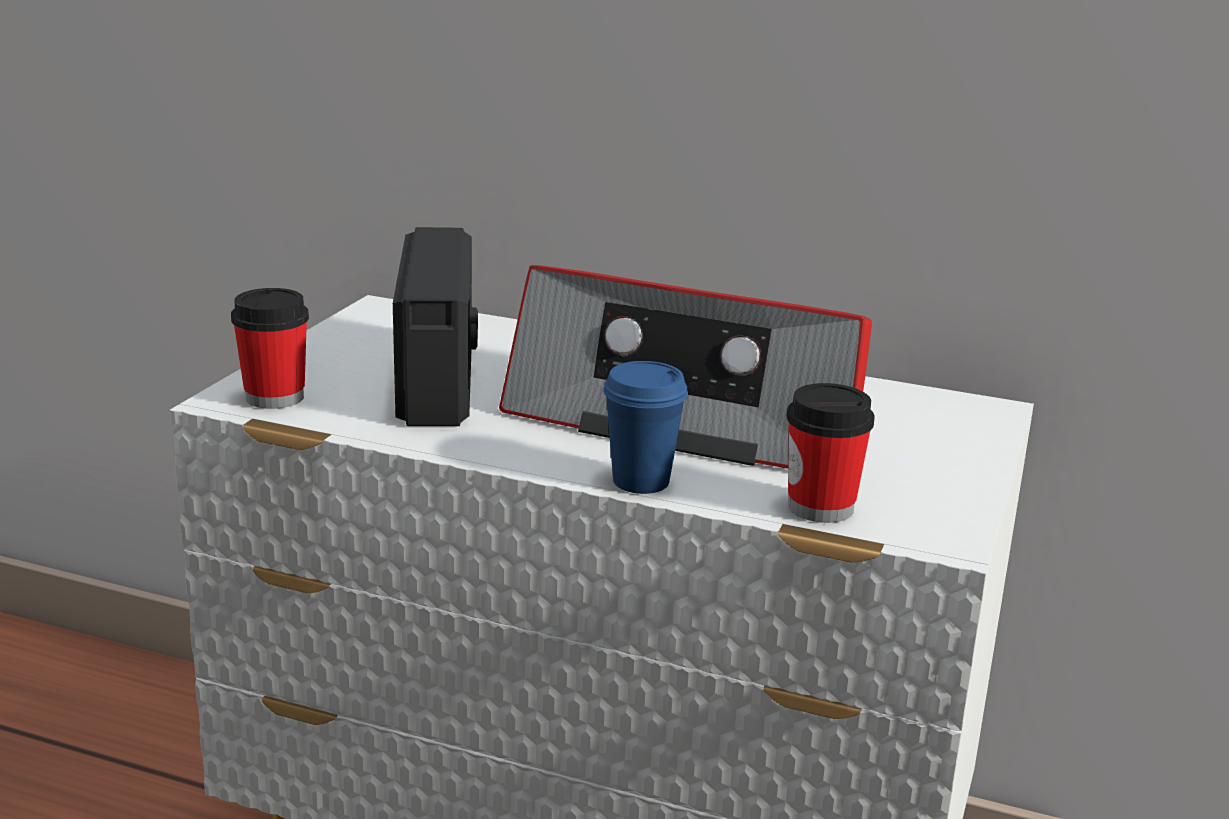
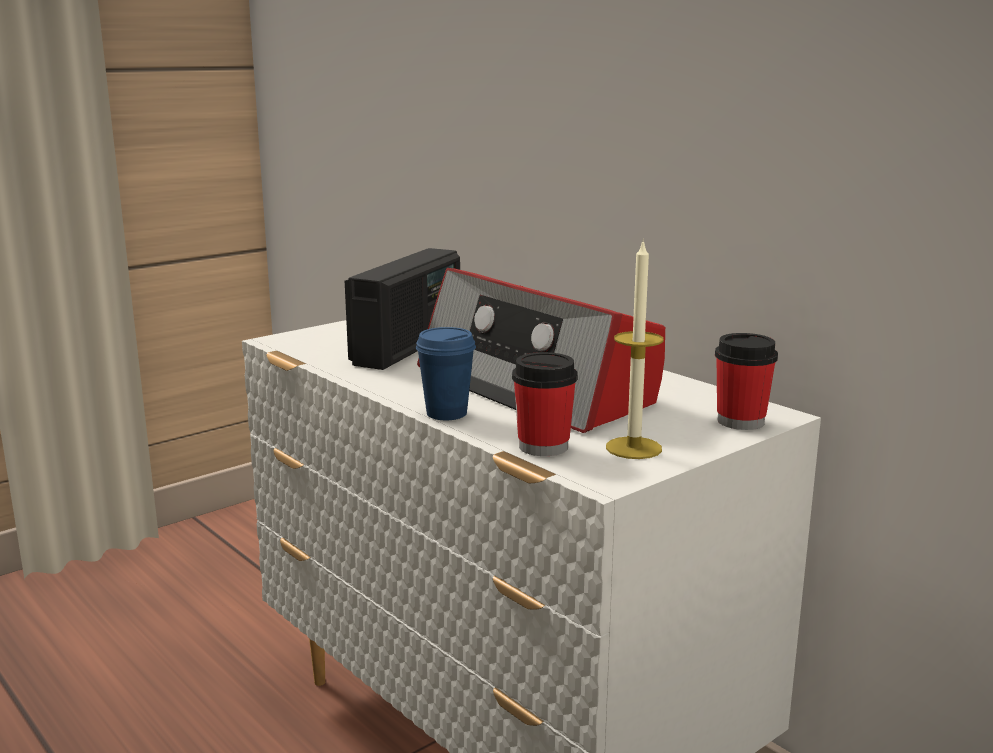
camera: 30 degrees right, 5 degrees down
cup [231,288,309,409] -> cup moved to [715,333,778,430]
none -> candle [606,239,664,459]

